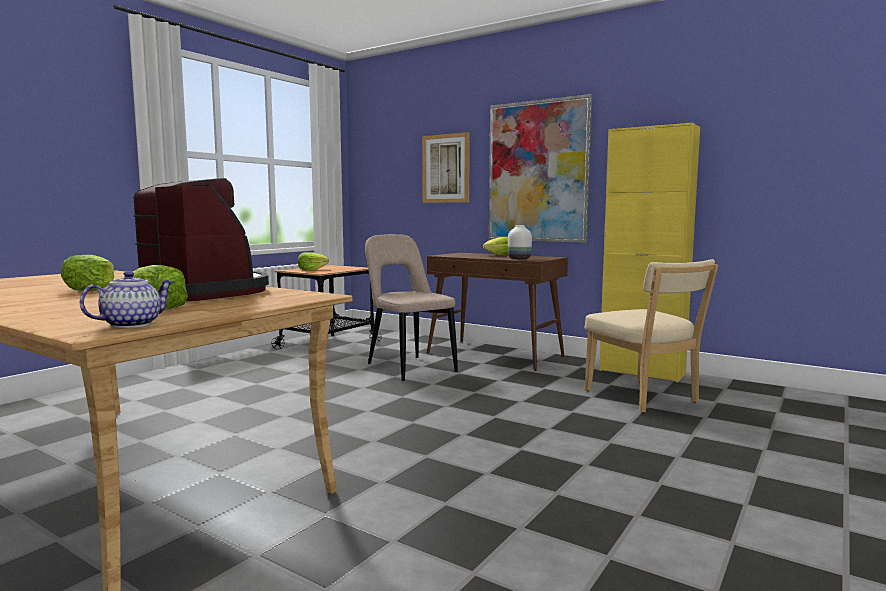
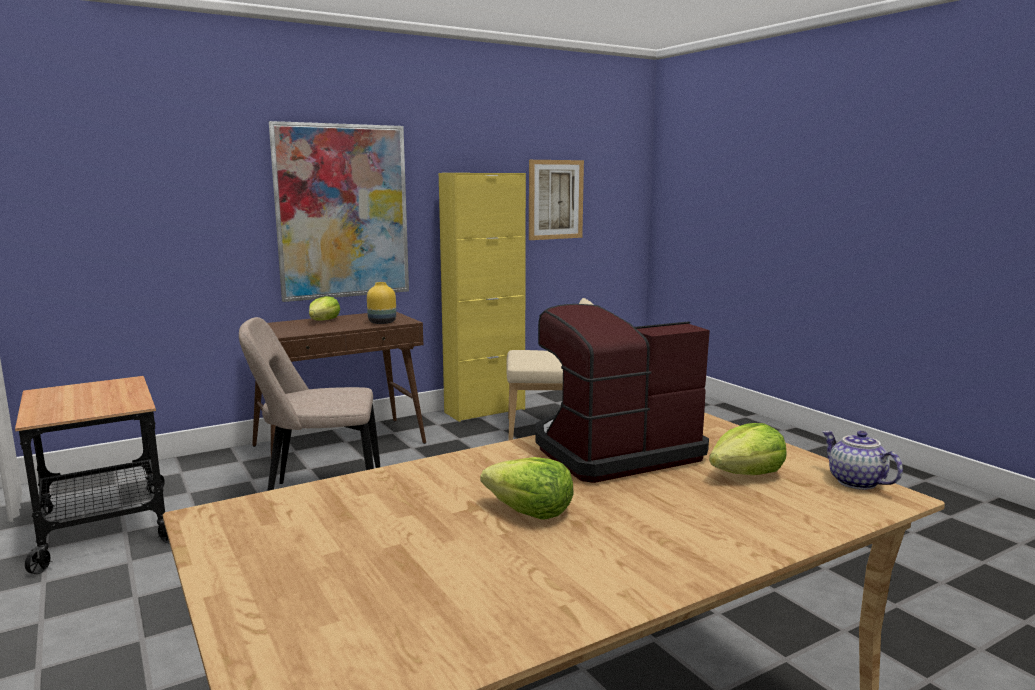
camera: 65 degrees left, 5 degrees up
lettuce [298,252,329,271] -> none
picture [422,132,470,203] -> picture moved to [529,160,584,240]
white vase [508,225,532,259] -> yellow vase [367,282,396,324]

